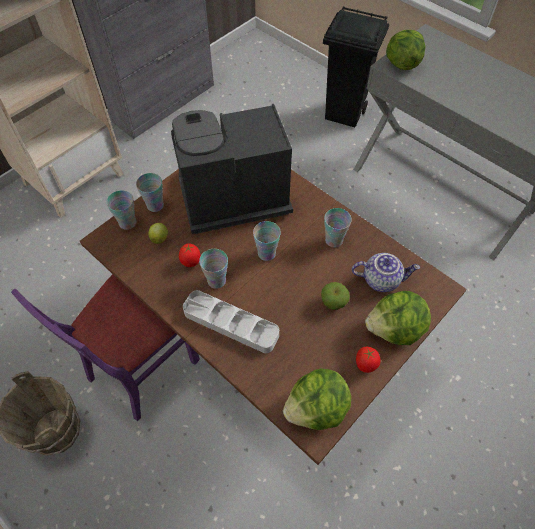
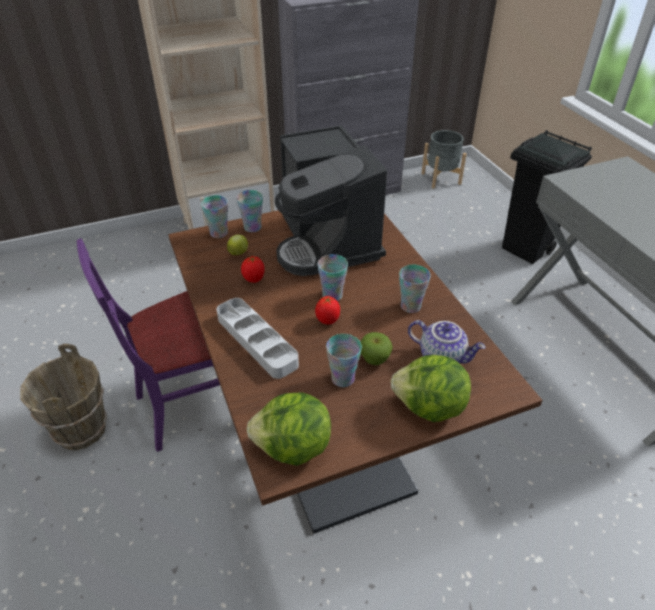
camera: 25 degrees right, 15 degrees down
coffee machine [171,104,293,234] -> coffee machine turned 120 degrees counterclockwise [275,125,387,276]
cup [199,249,228,289] -> cup moved to [326,334,362,387]
tomato [356,347,381,373] -> tomato moved to [315,296,340,325]
lettuce [386,29,425,70] -> none
none -> grey planter [421,130,467,189]

